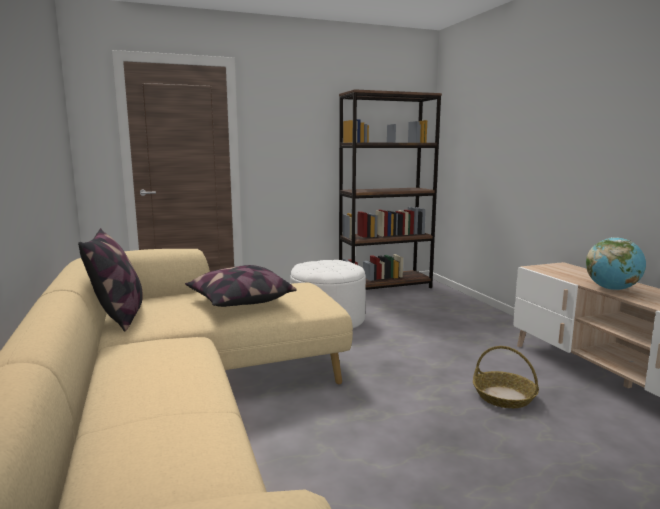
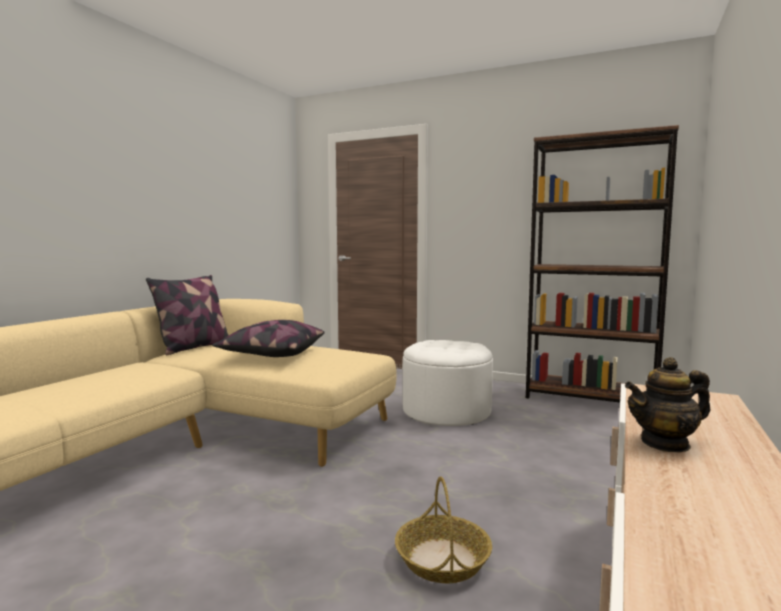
camera: 45 degrees right, 5 degrees down
globe [586,237,646,290] -> teapot [625,357,711,453]

